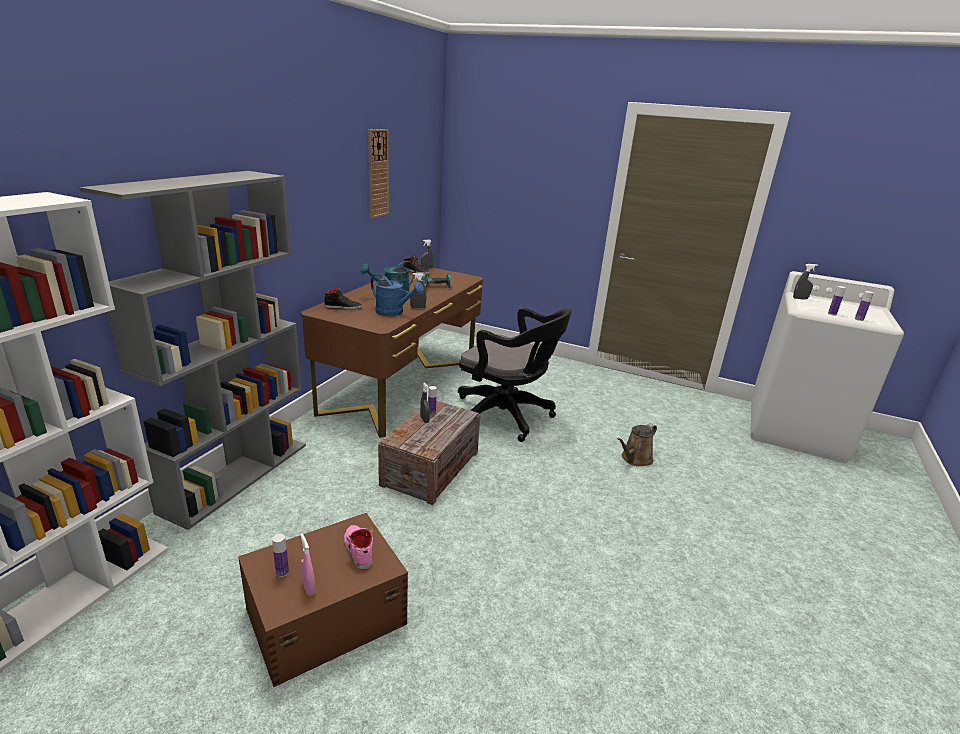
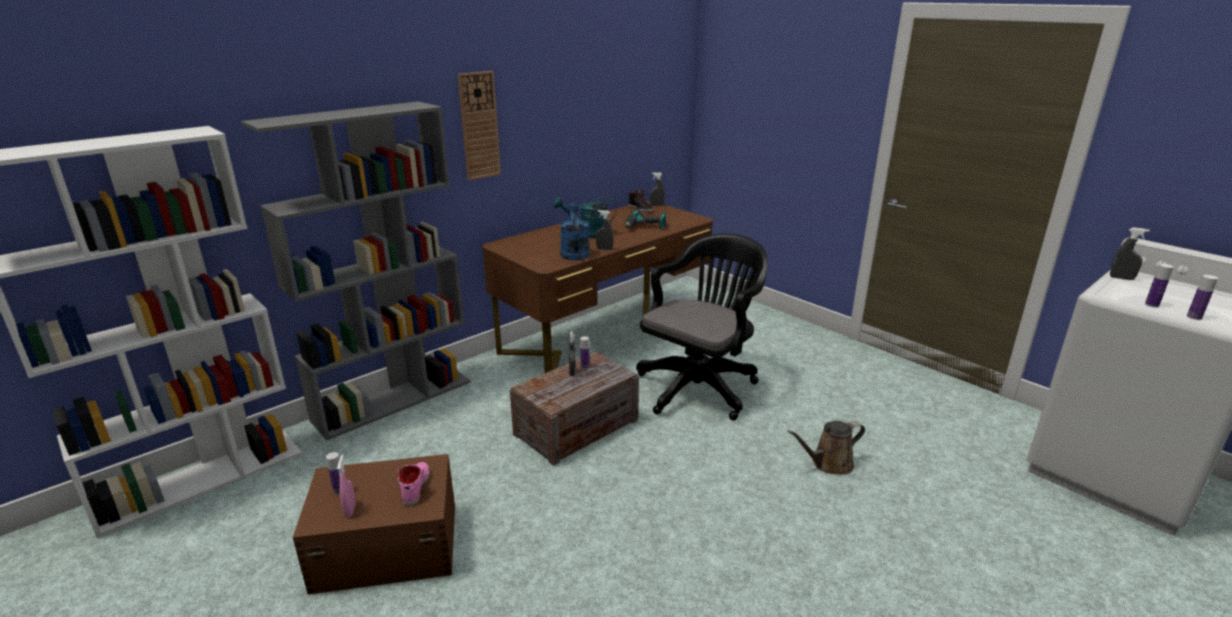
camera: 25 degrees right, 0 degrees up
black shoe [324,287,362,310] -> none
wall clock [368,129,389,218] -> wall clock moved to [458,71,501,181]
blue watering can [371,273,424,316] -> blue watering can turned 150 degrees counterclockwise [560,203,590,260]
black office chair [458,308,572,442] -> black office chair turned 105 degrees counterclockwise [636,234,768,421]

